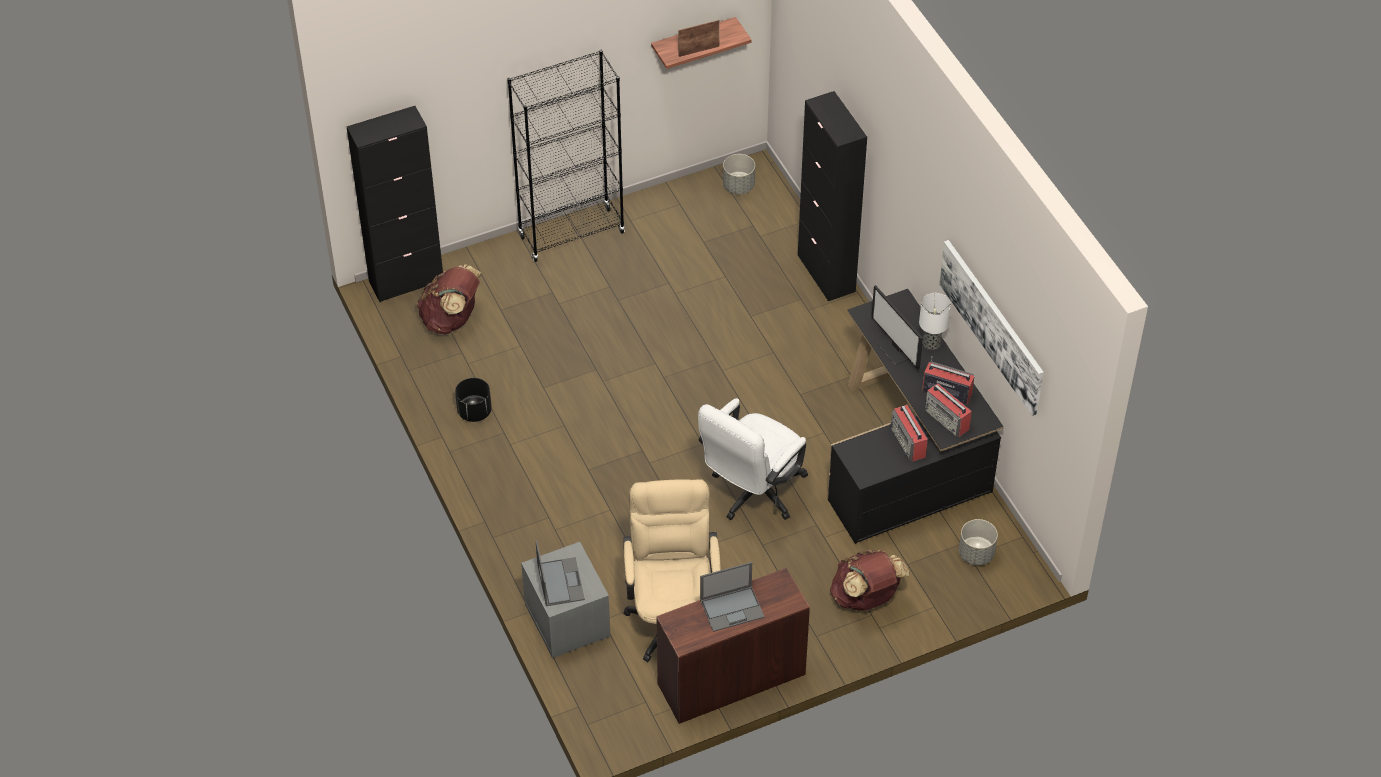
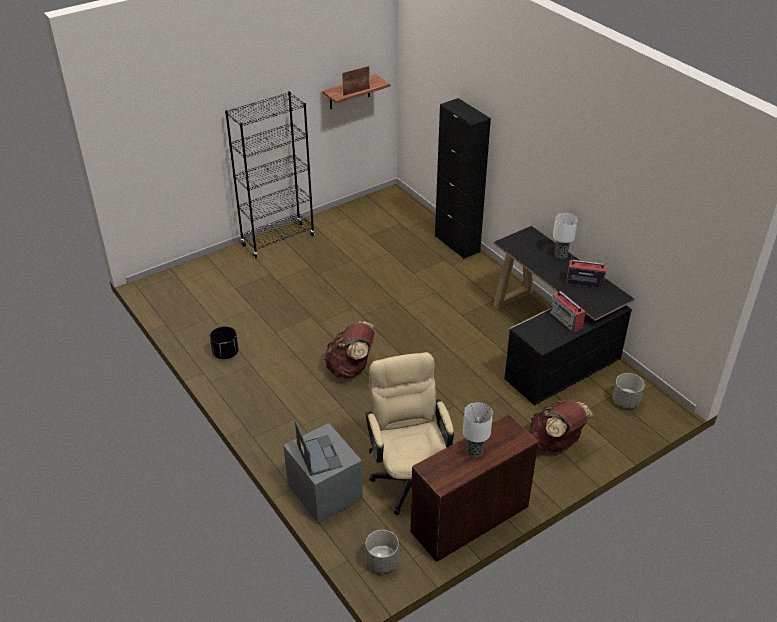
camera: 10 degrees left, 10 degrees down
black cabinet [347,106,443,302] -> none
brown backpack [416,264,482,334] -> brown backpack moved to [324,321,375,379]
white office chair [698,398,808,520] -> none
laptop [700,562,765,632] -> table lamp [463,402,493,458]
grey planter [723,154,755,194] -> grey planter moved to [365,530,399,573]
monitor [871,285,923,369] -> none
radio [925,383,972,437] -> none
picture [939,240,1044,416] -> none

